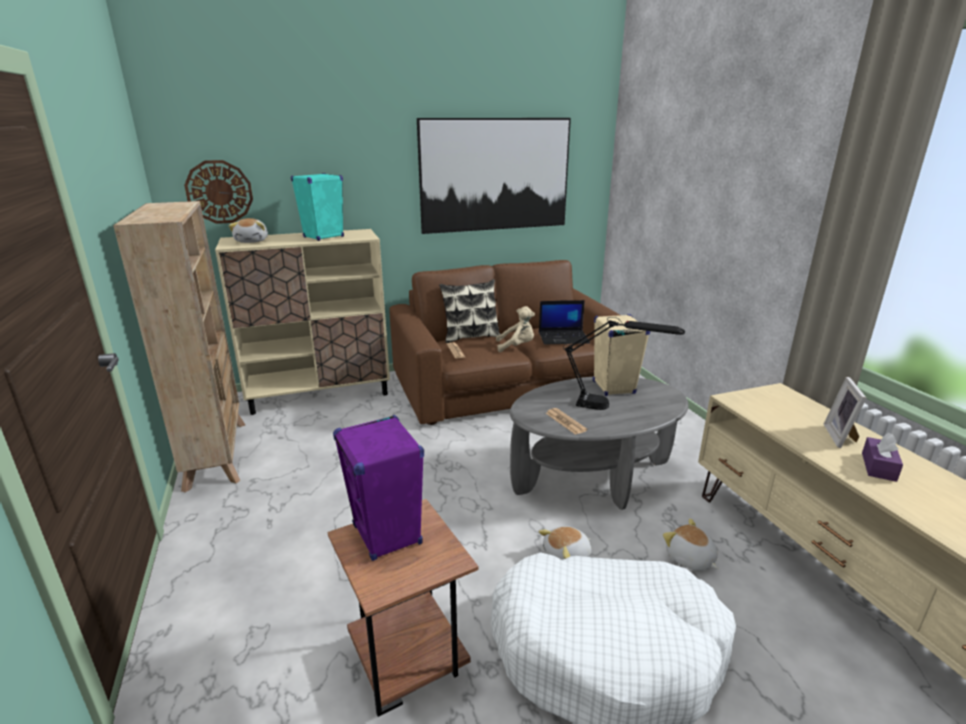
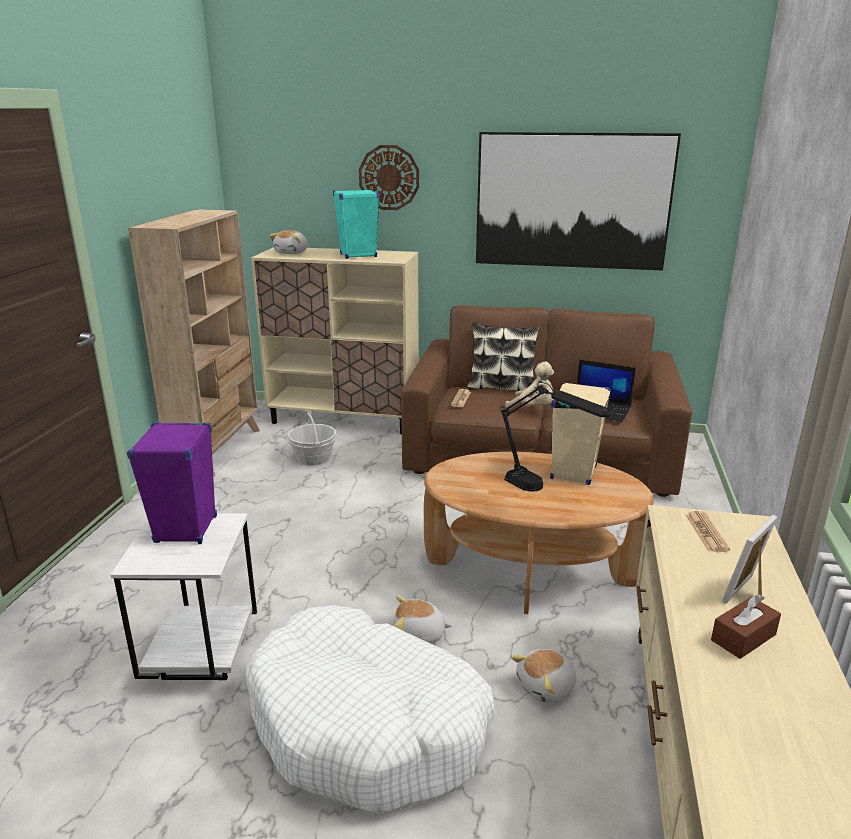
camera: 30 degrees right, 0 degrees up
wall clock [184,160,253,224] -> wall clock moved to [359,145,419,210]
brown side table [328,499,478,717] -> white side table [110,513,257,680]
grey coffee table [510,377,689,510] -> brown coffee table [424,452,654,614]
newspaper [546,408,587,435] -> newspaper moved to [686,511,730,552]
plush toy [663,518,718,571] -> plush toy turned 120 degrees counterclockwise [511,649,576,703]
purple tissue box [862,433,903,482] -> brown tissue box [711,594,781,659]
none -> basket [288,413,336,466]

